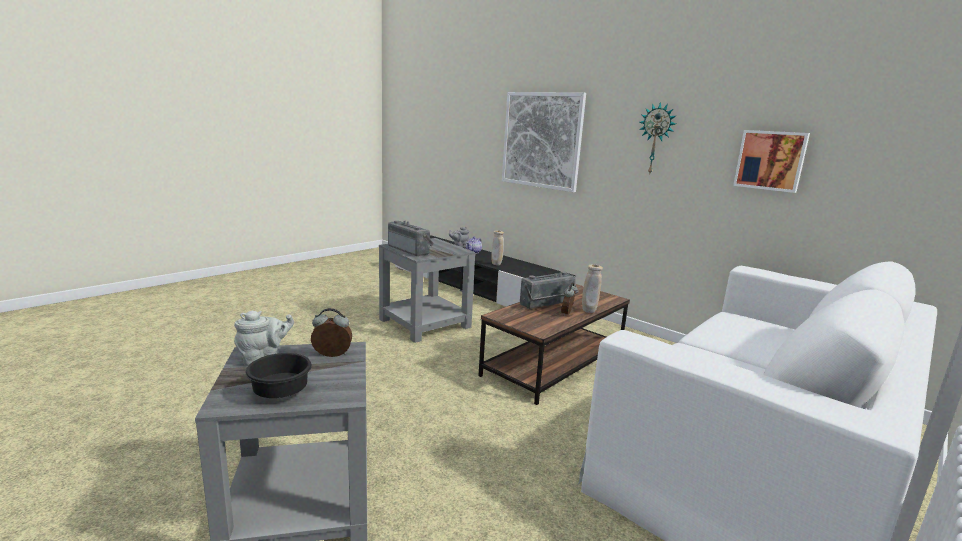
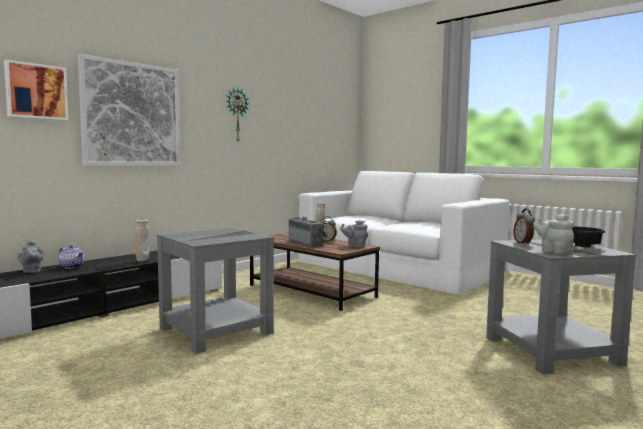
camera: 90 degrees left, 10 degrees down
radio [388,220,434,256] -> none
picture [733,130,810,193] -> picture moved to [4,59,69,121]
none -> grey teapot [340,220,368,247]

